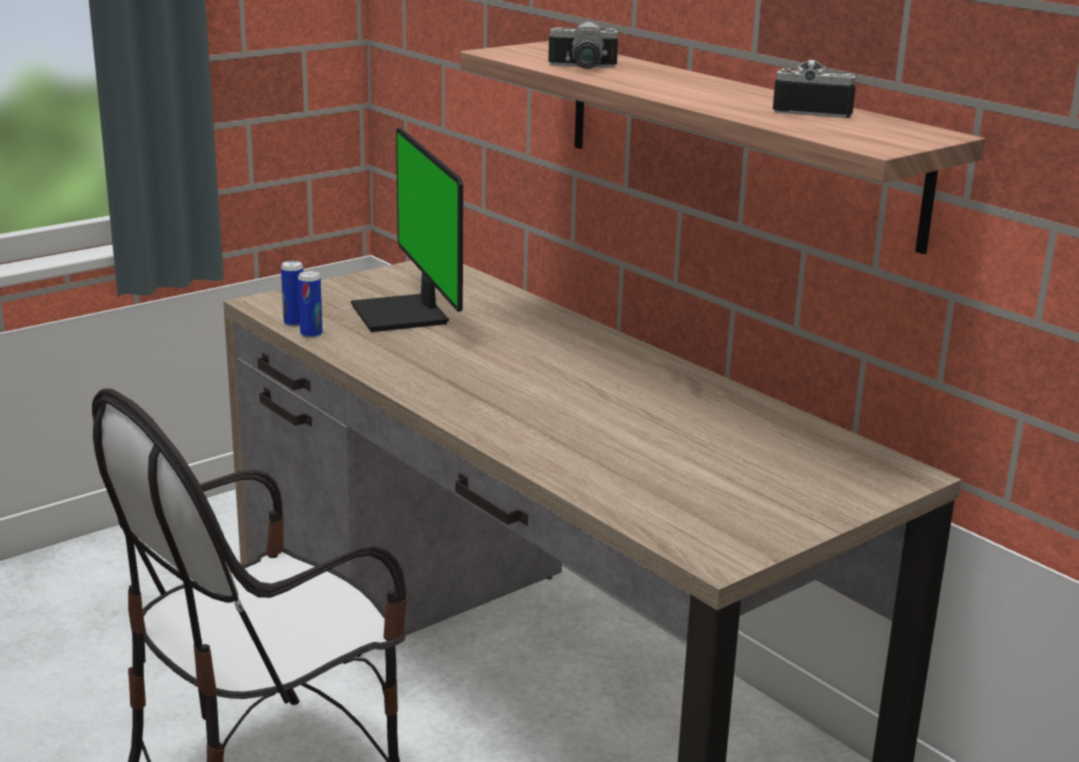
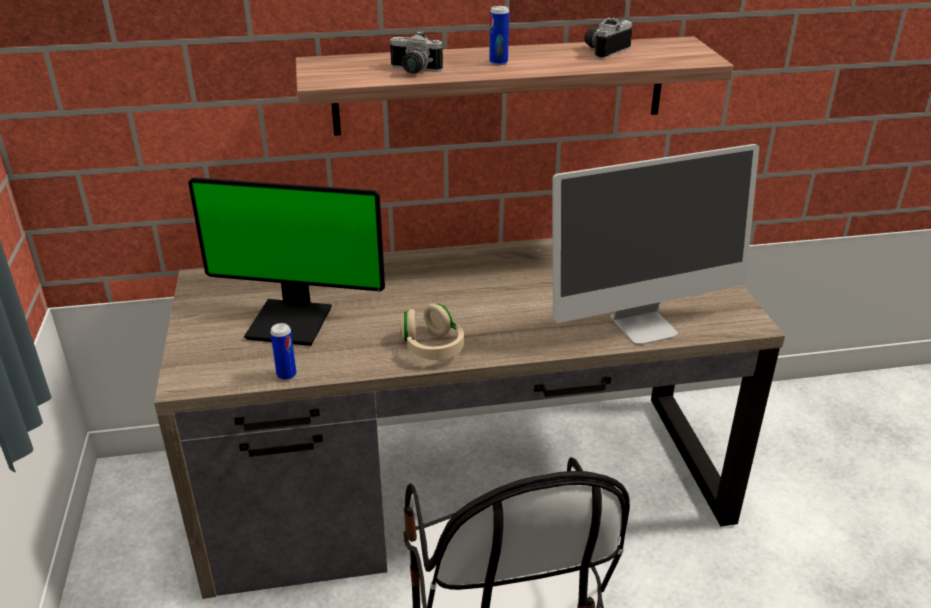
camera: 60 degrees left, 10 degrees up
can [281,261,303,327] -> can moved to [489,6,509,65]
camera [548,18,618,69] -> camera turned 75 degrees clockwise [390,31,443,74]
none -> beige headphones [400,304,464,360]
none -> monitor [553,144,759,345]

